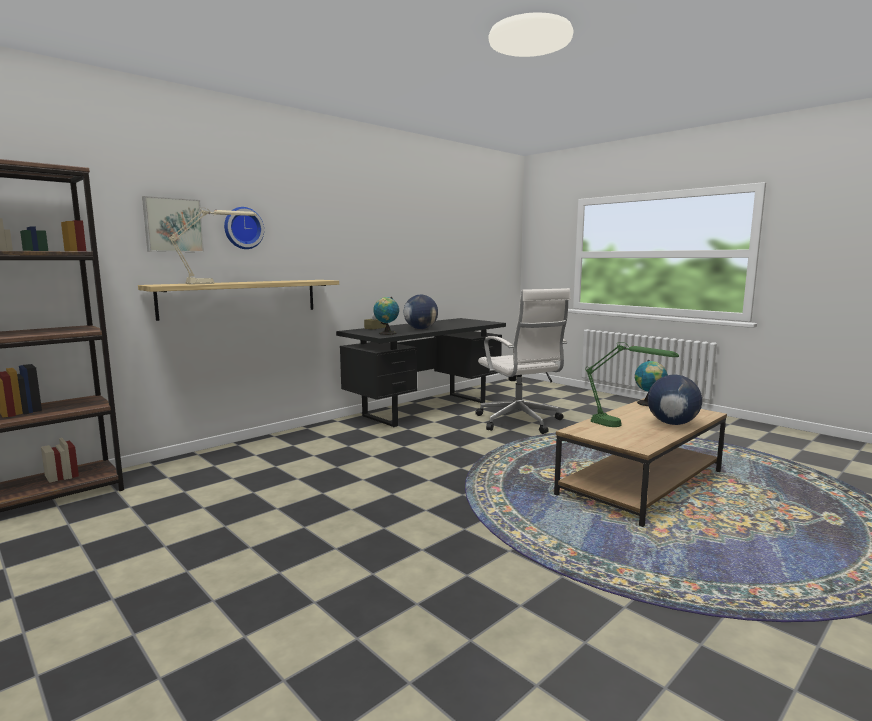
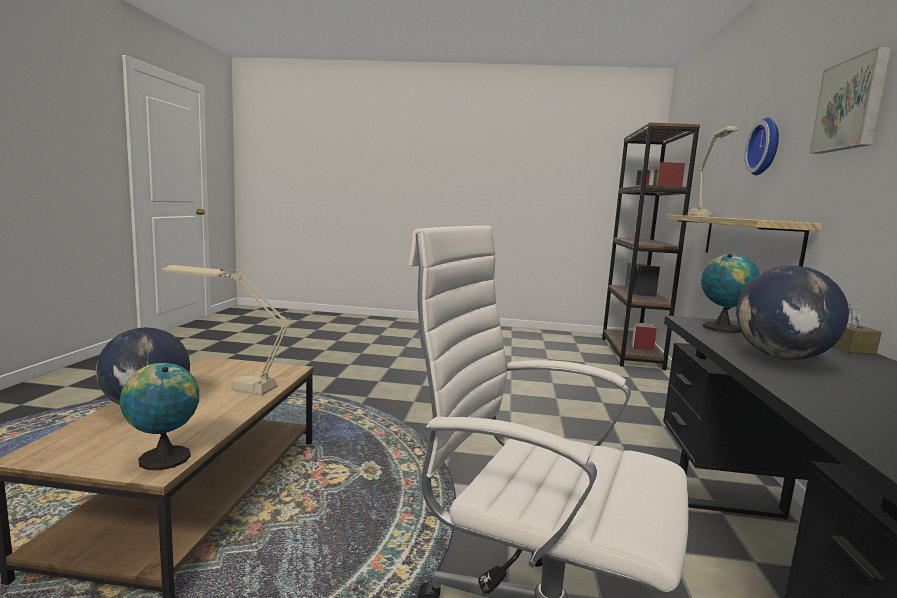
camera: 140 degrees right, 0 degrees up
picture [142,196,204,252] -> picture moved to [809,46,892,154]
green table lamp [585,342,679,427] -> beige table lamp [162,265,291,396]

